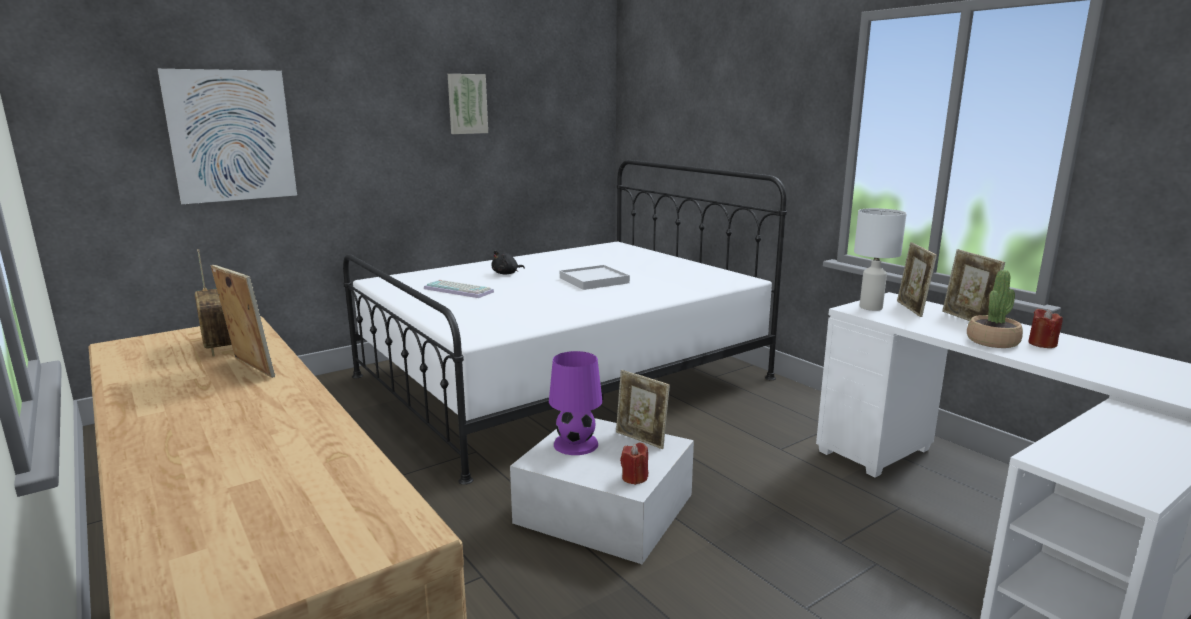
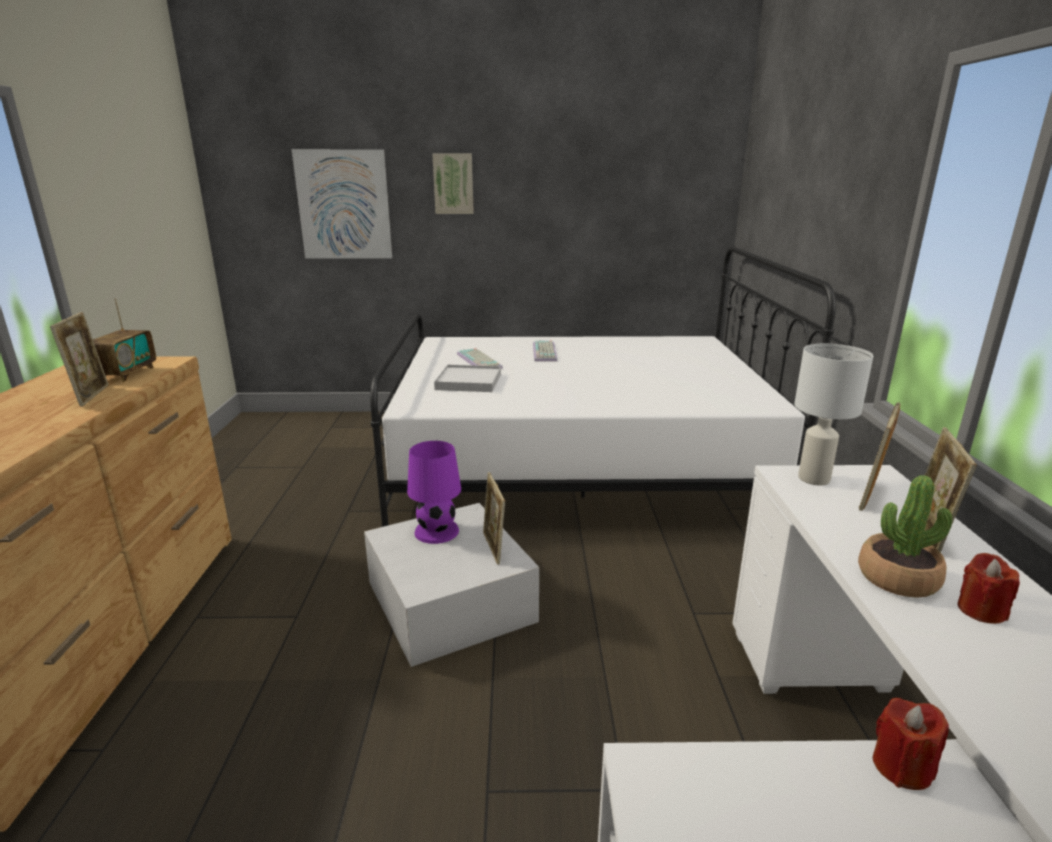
camera: 35 degrees right, 5 degrees up
picture [448,74,488,134] -> picture moved to [433,154,474,214]
black plush toy [491,251,525,274] -> keyboard [533,341,557,361]
white tray [560,265,630,290] -> white tray moved to [434,365,501,392]
red candle [620,443,648,485] -> red candle moved to [873,698,949,790]

